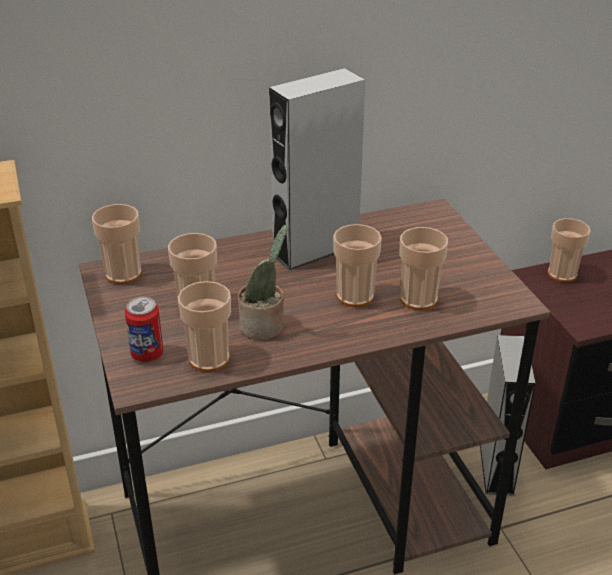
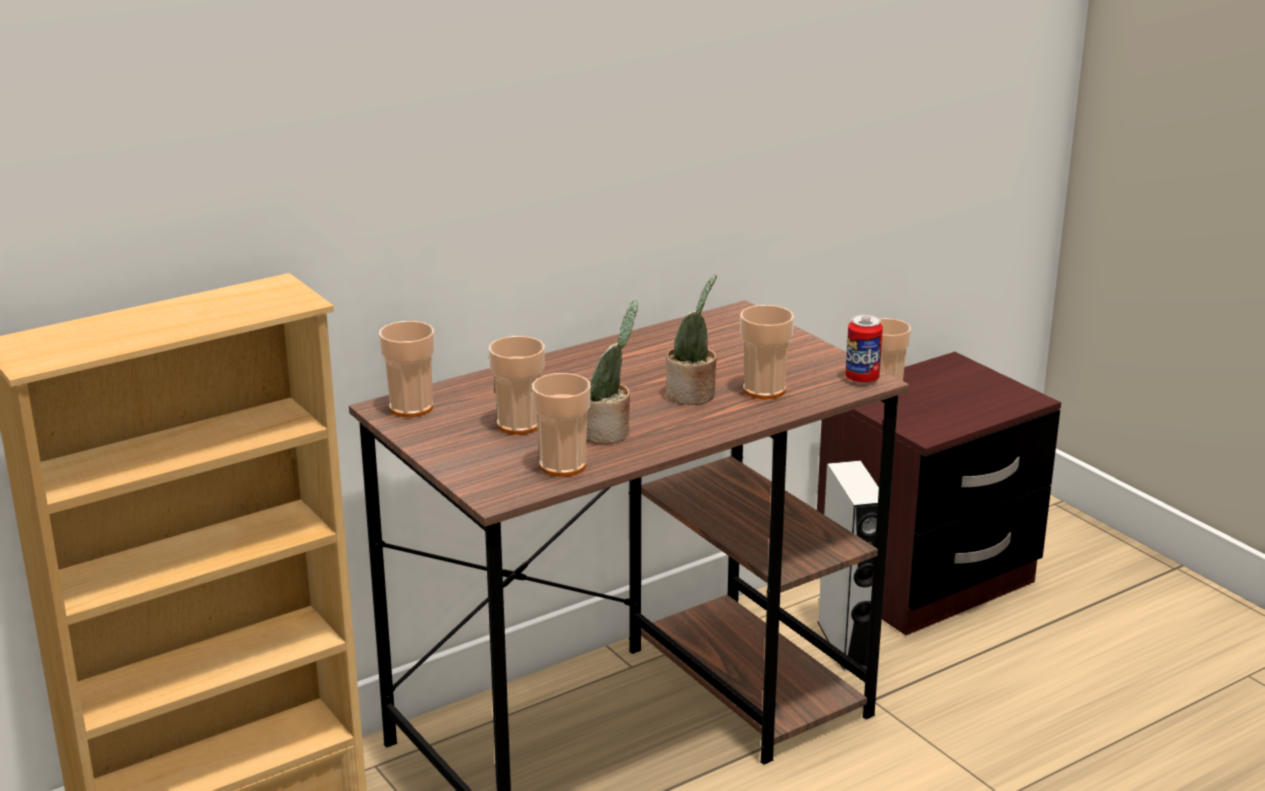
camera: 15 degrees left, 10 degrees down
can [125,297,164,362] -> can moved to [845,314,883,384]
grey speaker [269,68,365,270] -> none
cup [333,224,382,307] -> potted plant [666,274,717,405]

